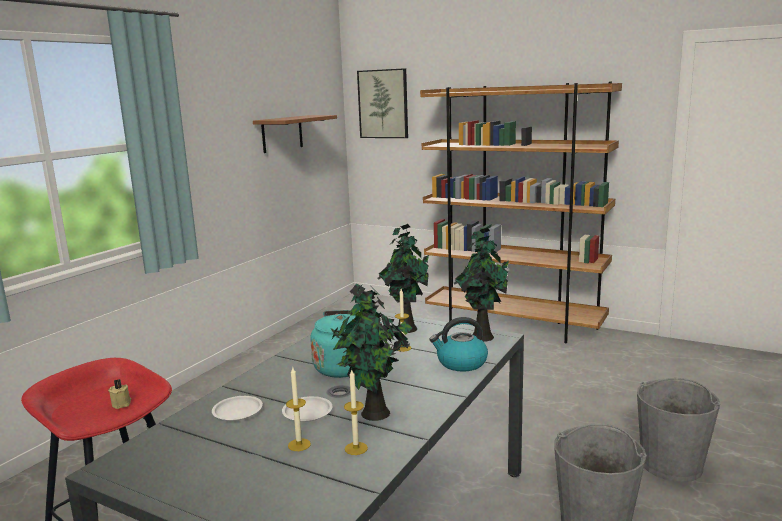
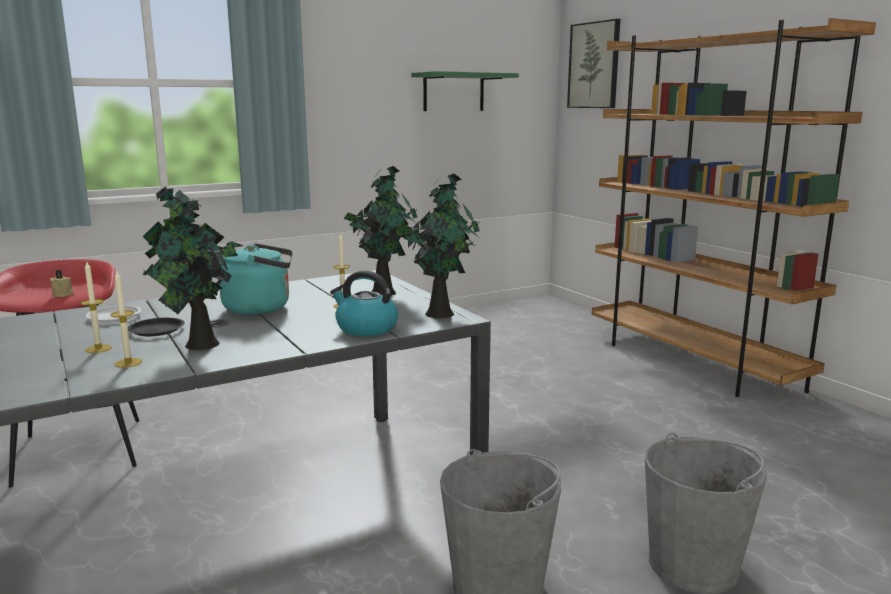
camera: 30 degrees right, 0 degrees up
brown shelf [253,115,337,153] -> green shelf [411,71,519,111]
white plate [282,396,332,422] -> black plate [128,318,185,336]

